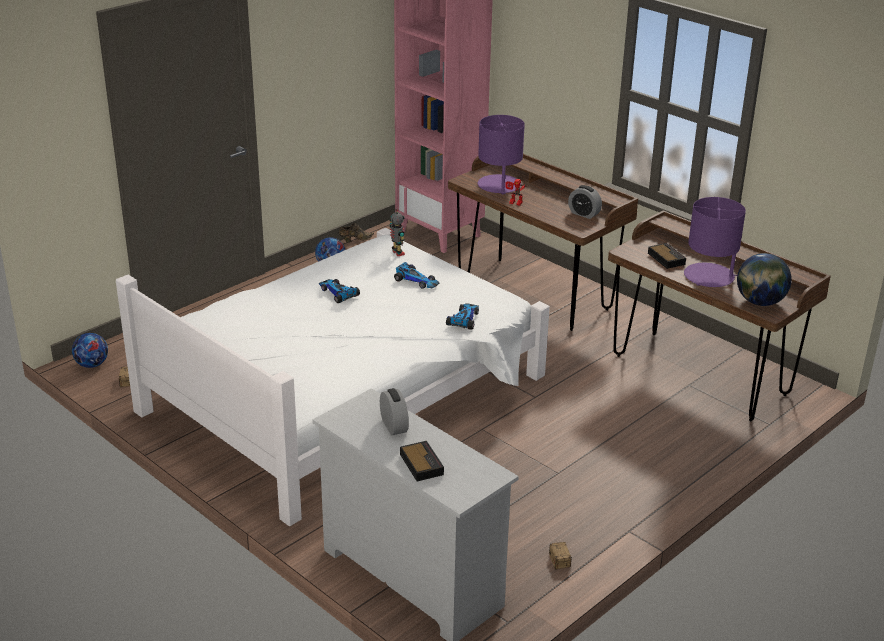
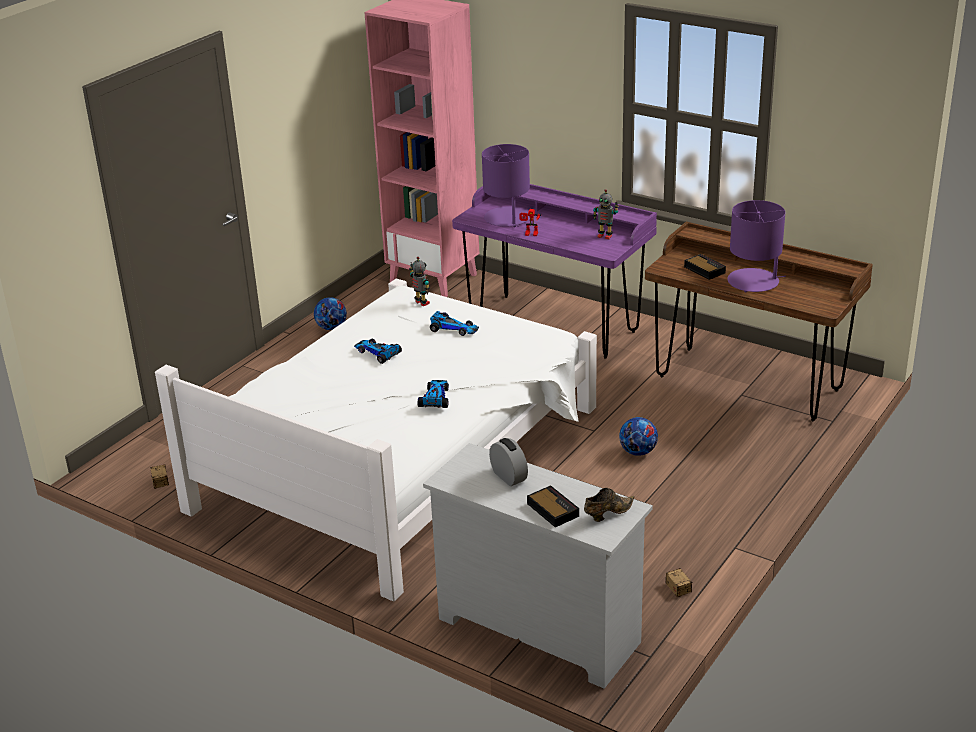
camera: 10 degrees left, 0 degrees up
football [72,333,108,368] -> football moved to [619,417,658,456]
brown shoe [339,223,374,243] -> brown shoe moved to [584,488,635,522]
toy car [446,303,479,330] -> toy car moved to [417,380,449,408]
brown desk [448,154,638,331] -> purple desk [452,184,657,359]
alarm clock [568,185,602,219] -> toy robot [593,189,619,239]
globe [737,253,792,306] -> none

